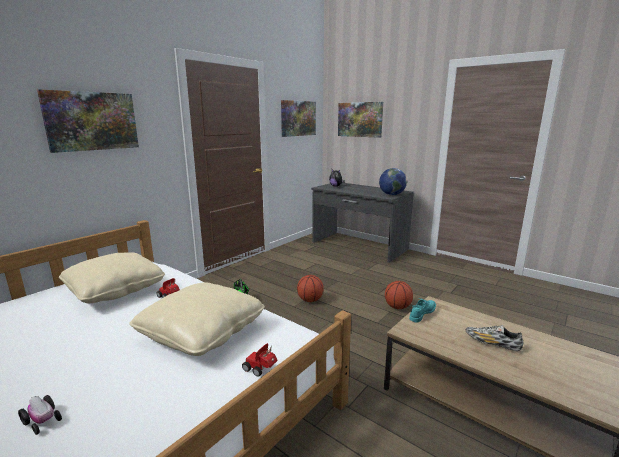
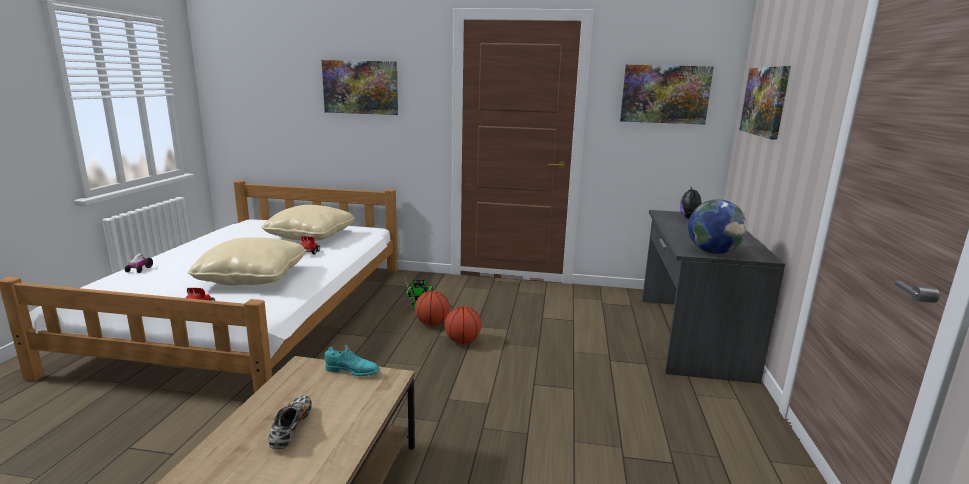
camera: 60 degrees right, 0 degrees up
basketball [385,281,413,309] -> basketball moved to [415,290,450,326]

